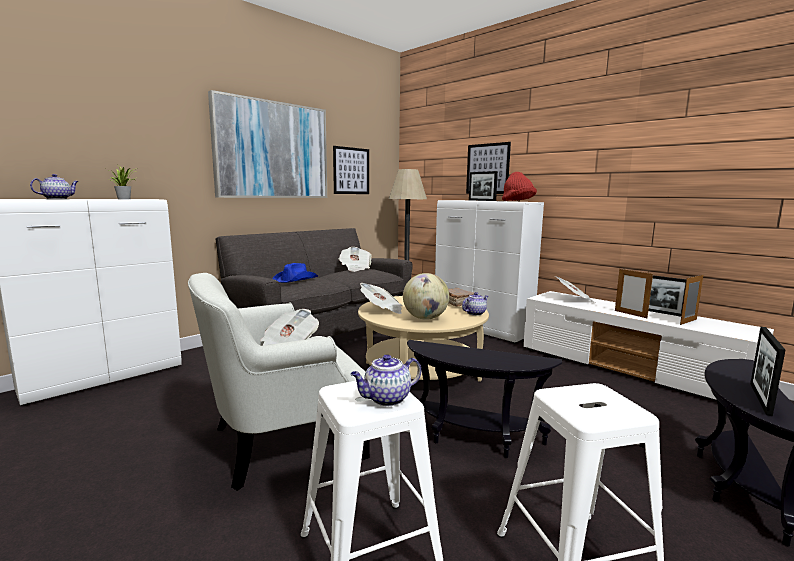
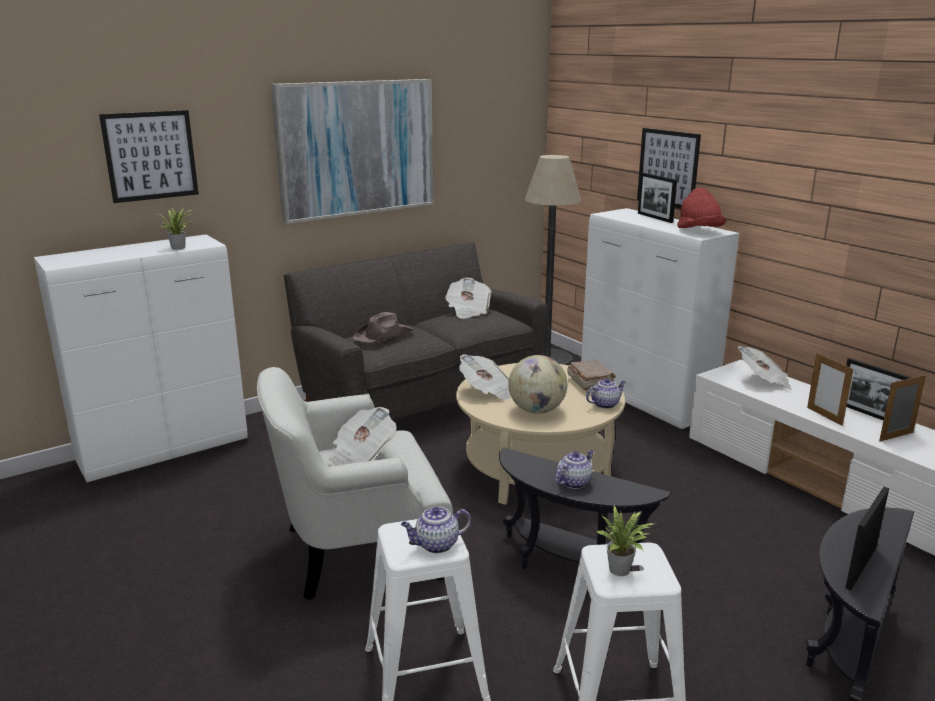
camera: 10 degrees right, 10 degrees up
teapot [30,174,79,199] -> teapot moved to [555,450,594,489]
blue hat [272,263,318,283] -> brown hat [353,312,413,343]
picture [333,146,369,194] -> picture moved to [99,110,199,203]
none -> potted plant [597,506,656,576]

